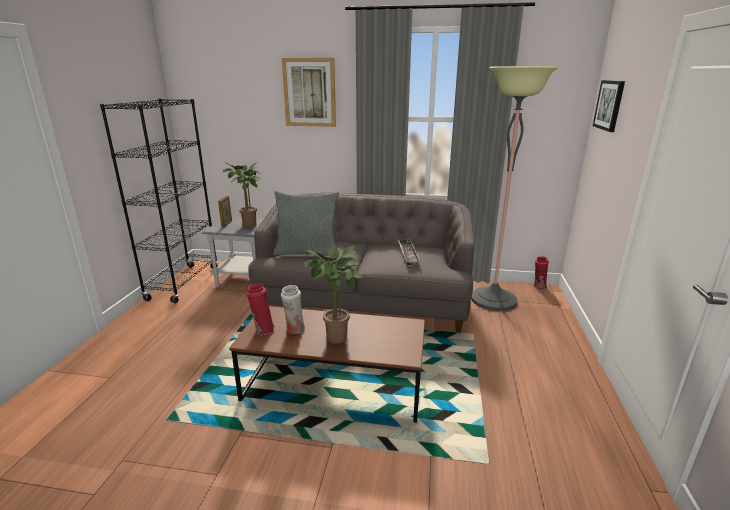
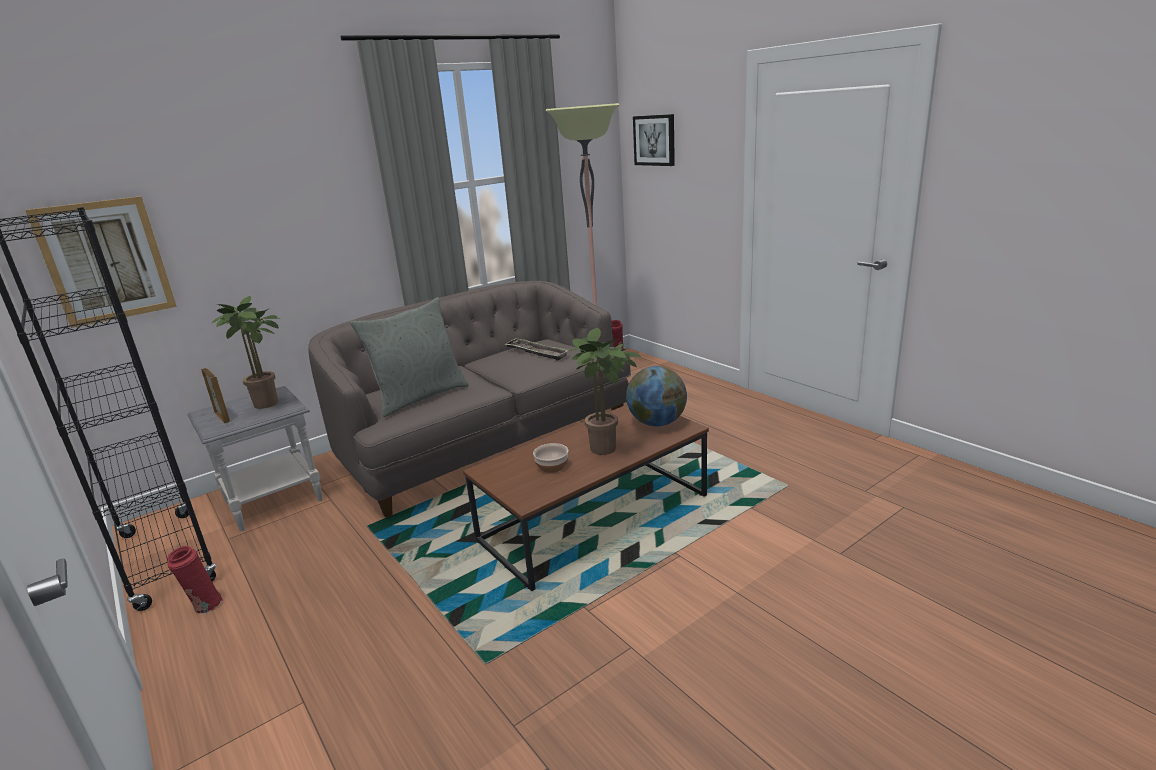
camera: 45 degrees left, 0 degrees up
red vase [246,284,275,335] -> red vase moved to [167,546,223,614]
white vase [281,285,306,334] -> bowl [533,443,568,473]
picture [282,58,336,127] -> picture moved to [25,196,177,328]
none -> globe [626,366,687,426]

